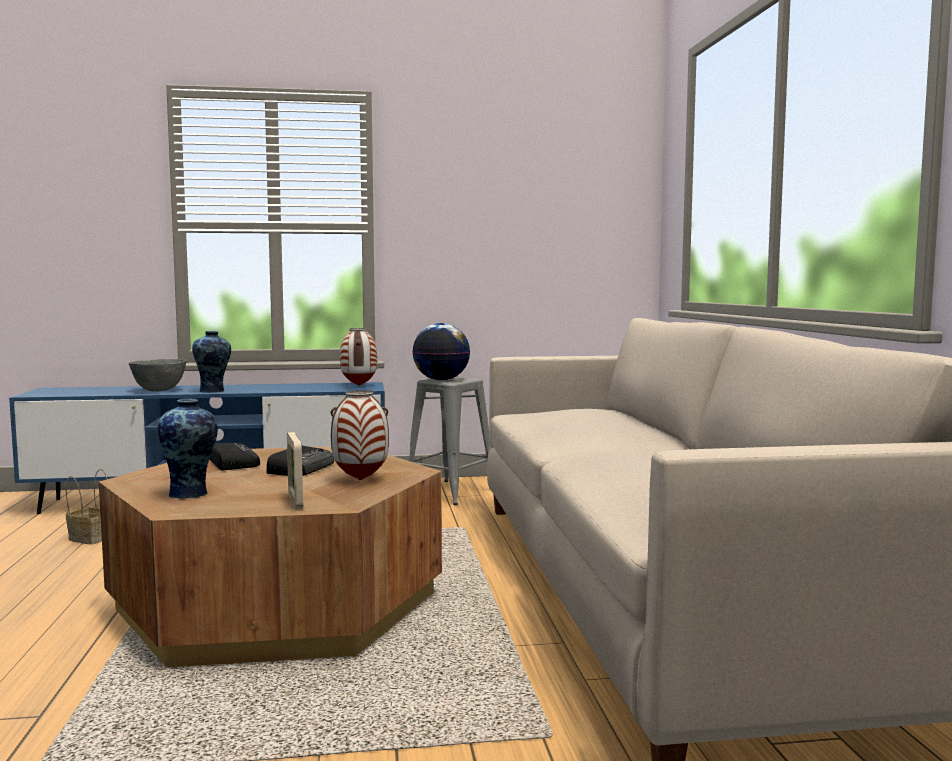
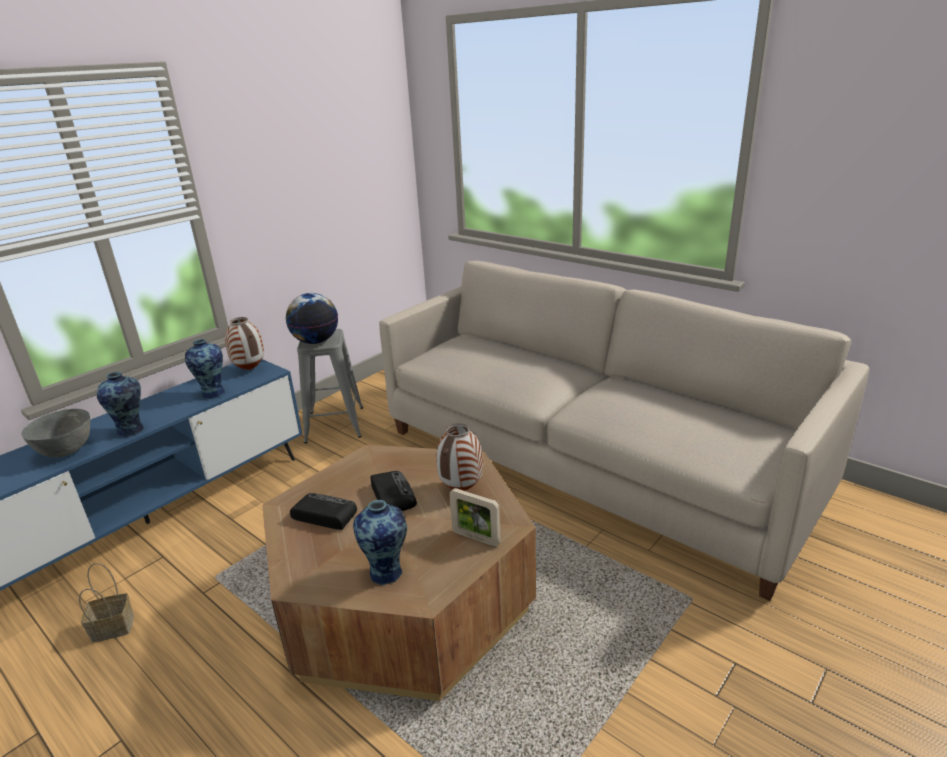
camera: 40 degrees left, 20 degrees up
none -> vase [185,339,225,399]

